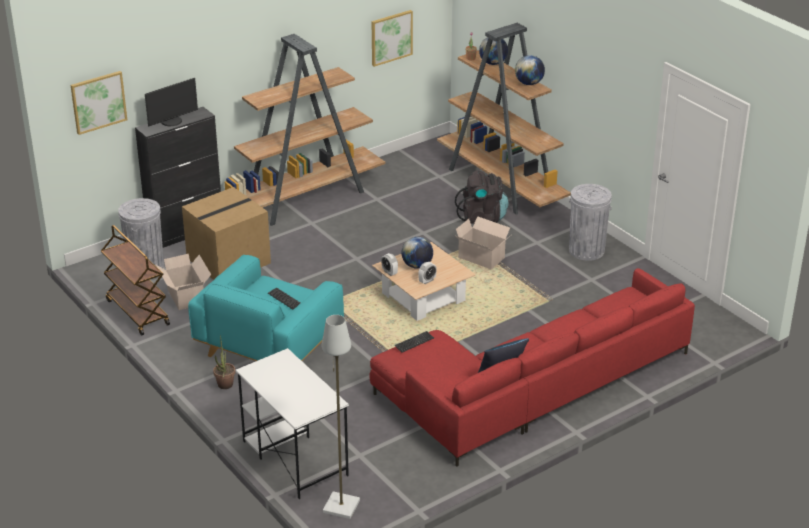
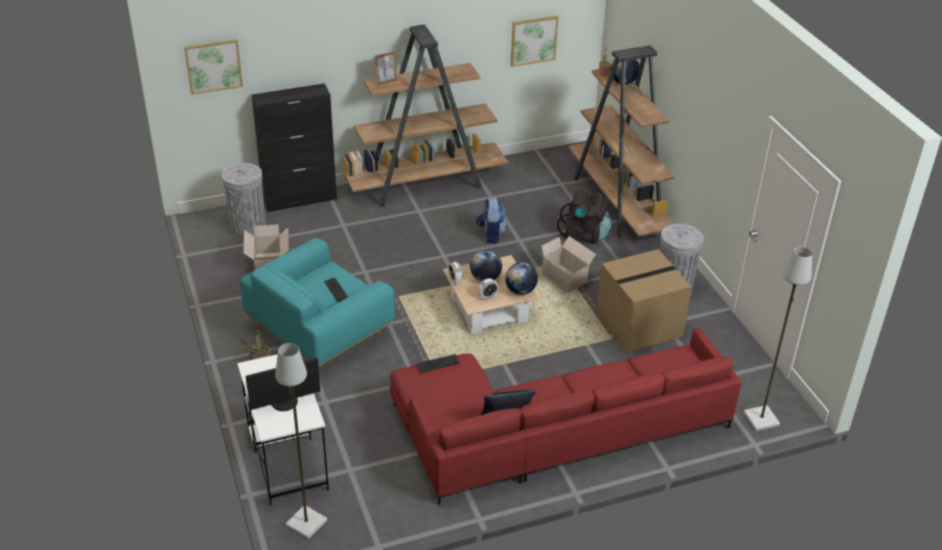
camera: 15 degrees right, 5 degrees up
brown cart [101,225,170,336] -> none
monitor [145,78,198,126] -> monitor moved to [246,358,320,411]
cardboard box [182,187,271,280] -> cardboard box moved to [596,249,692,353]
globe [515,55,545,85] -> globe moved to [505,262,538,295]
none -> picture frame [374,52,398,85]
none -> backpack [476,197,507,244]
none -> grey floor lamp [743,246,812,431]

